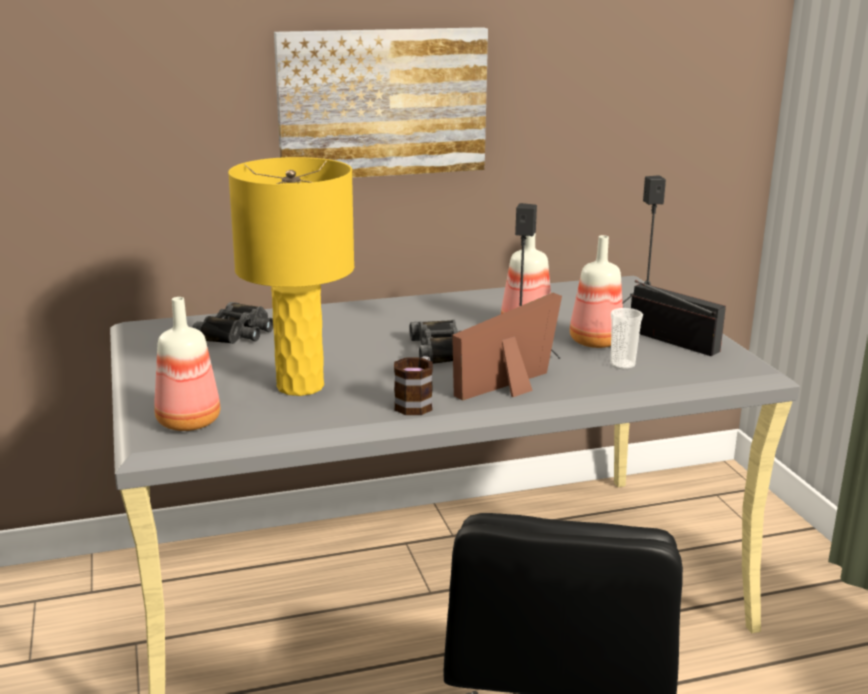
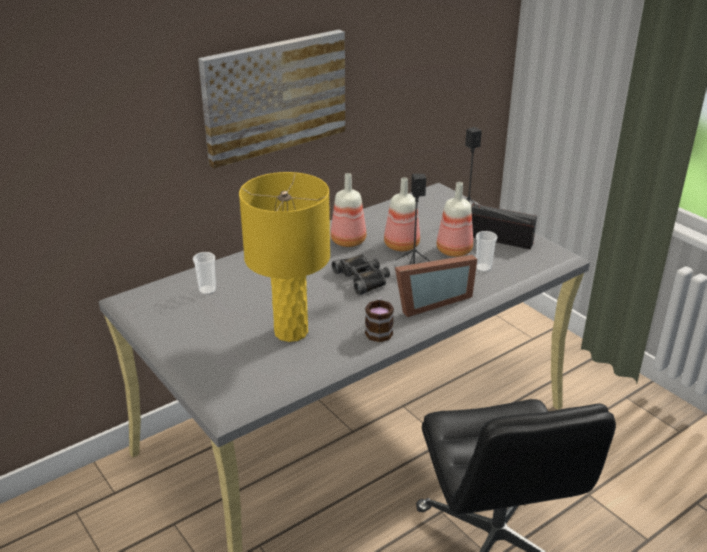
camera: 20 degrees left, 10 degrees up
bottle [154,297,220,431] -> bottle moved to [331,173,366,247]
black binoculars [192,302,273,344] -> cup [193,252,216,295]
picture frame [452,293,562,401] -> picture frame turned 150 degrees counterclockwise [395,255,477,317]

